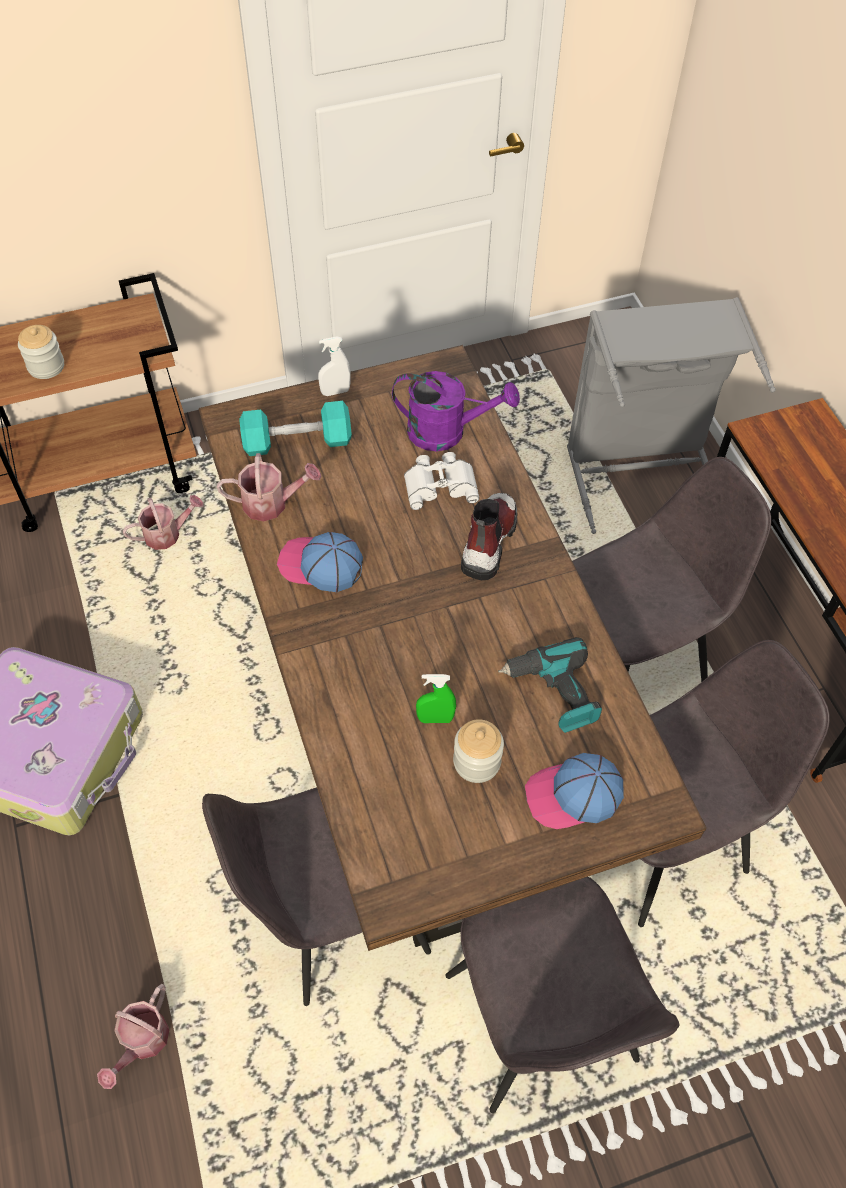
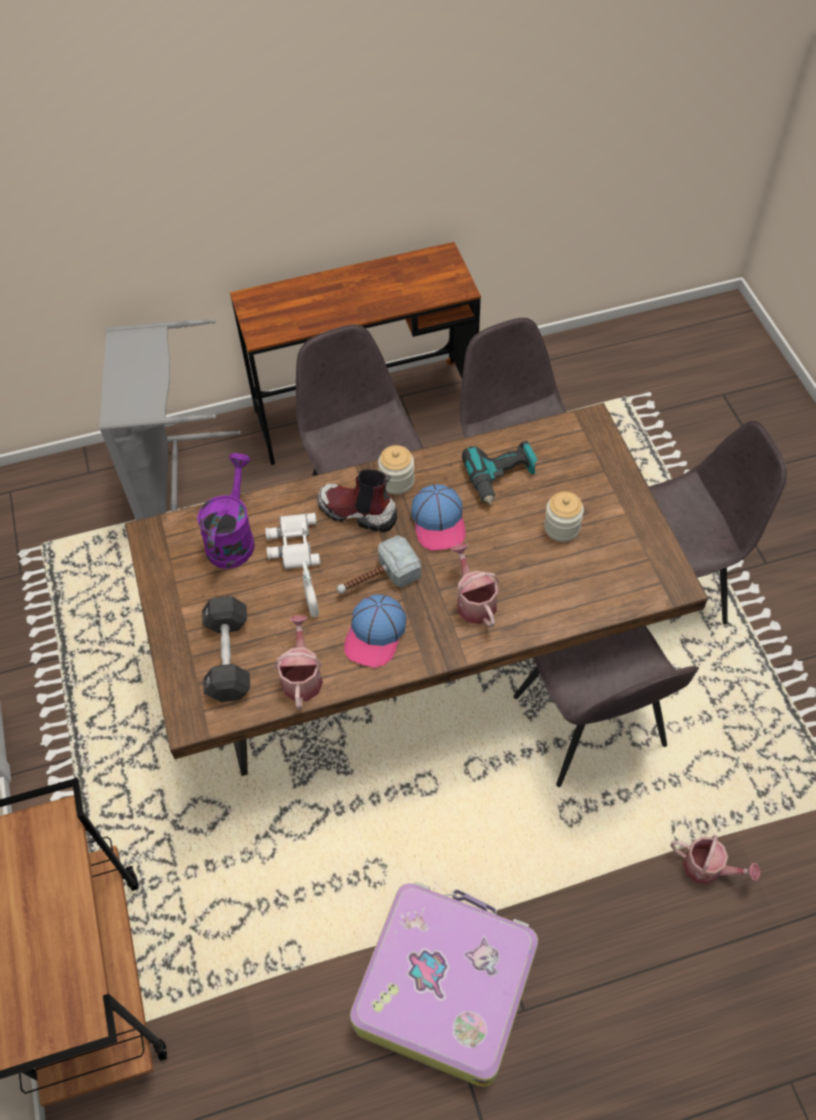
camera: 85 degrees left, 0 degrees up
jar [18,325,64,379] -> jar moved to [378,445,415,495]
watering can [123,495,204,550] -> watering can moved to [451,544,499,627]
turquoise dumbbell [239,401,352,456] -> black dumbbell [202,596,250,702]
white spray bottle [318,336,351,396] -> white spray bottle moved to [302,562,319,617]
green spray bottle [416,674,456,723] -> none
cap [525,753,624,829] -> cap moved to [411,484,466,551]
none -> hammer [337,535,421,593]

